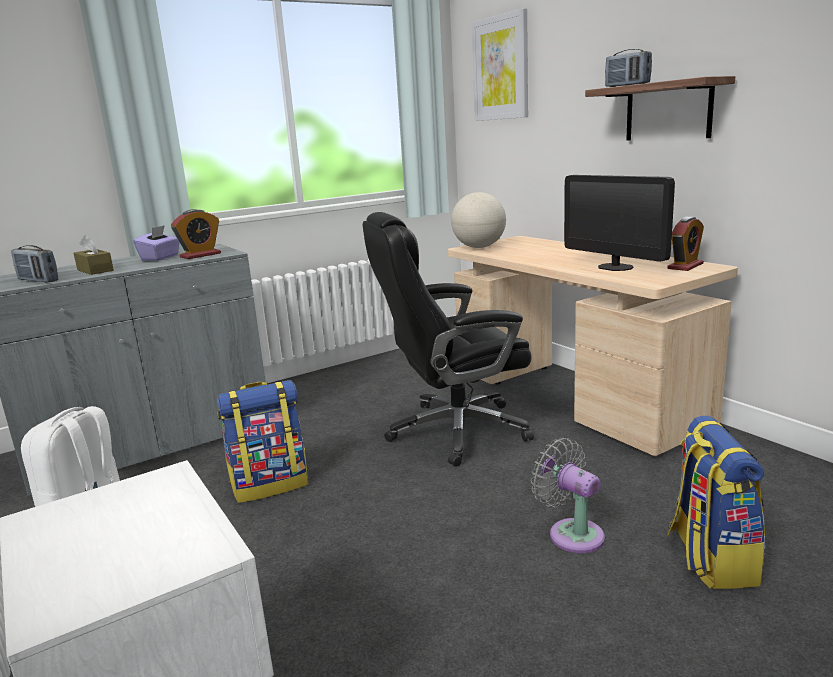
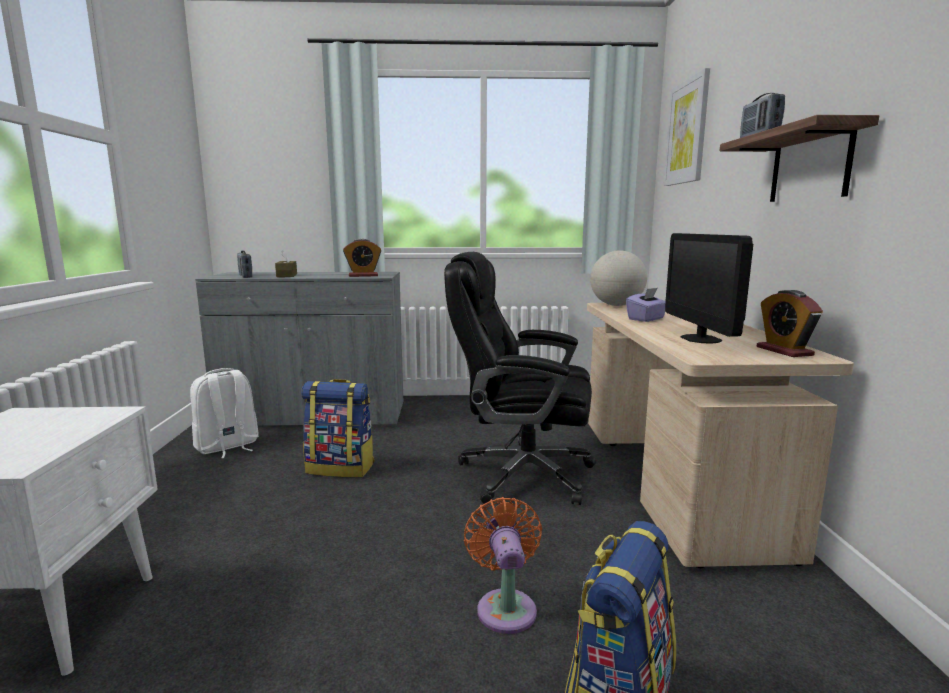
camera: 30 degrees right, 5 degrees down
purple tissue box [133,225,180,261] -> purple tissue box moved to [626,288,665,322]
grey fan [531,438,605,553] -> orange fan [464,497,542,634]
alarm clock [667,217,704,271] -> alarm clock turned 90 degrees clockwise [757,290,823,357]

